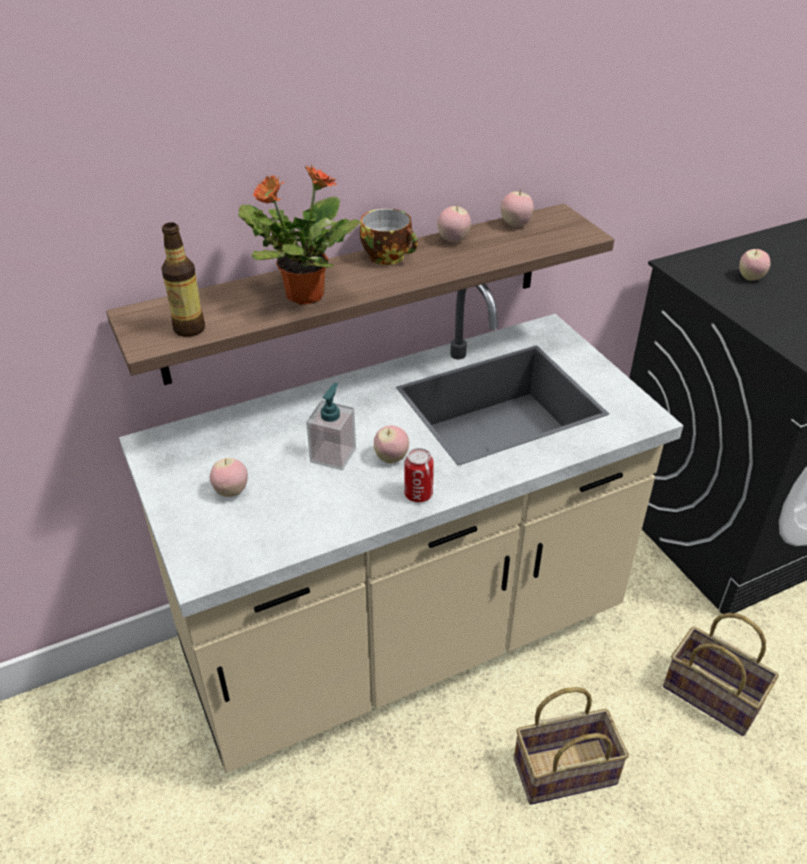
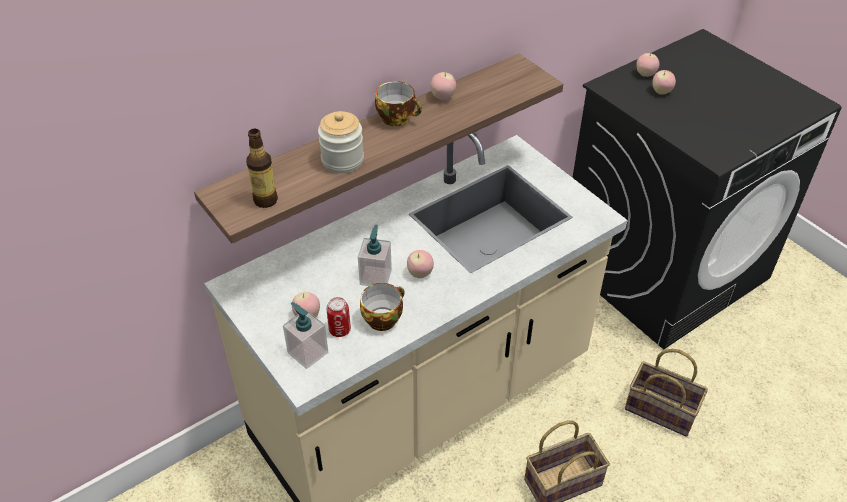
camera: 10 degrees left, 5 degrees up
potted plant [239,166,360,305] -> jar [318,111,364,173]
can [404,448,434,502] -> can moved to [326,297,351,337]
apple [501,190,534,227] -> apple moved to [636,53,660,77]
none -> soap dispenser [283,302,328,369]
none -> cup [360,283,405,331]

